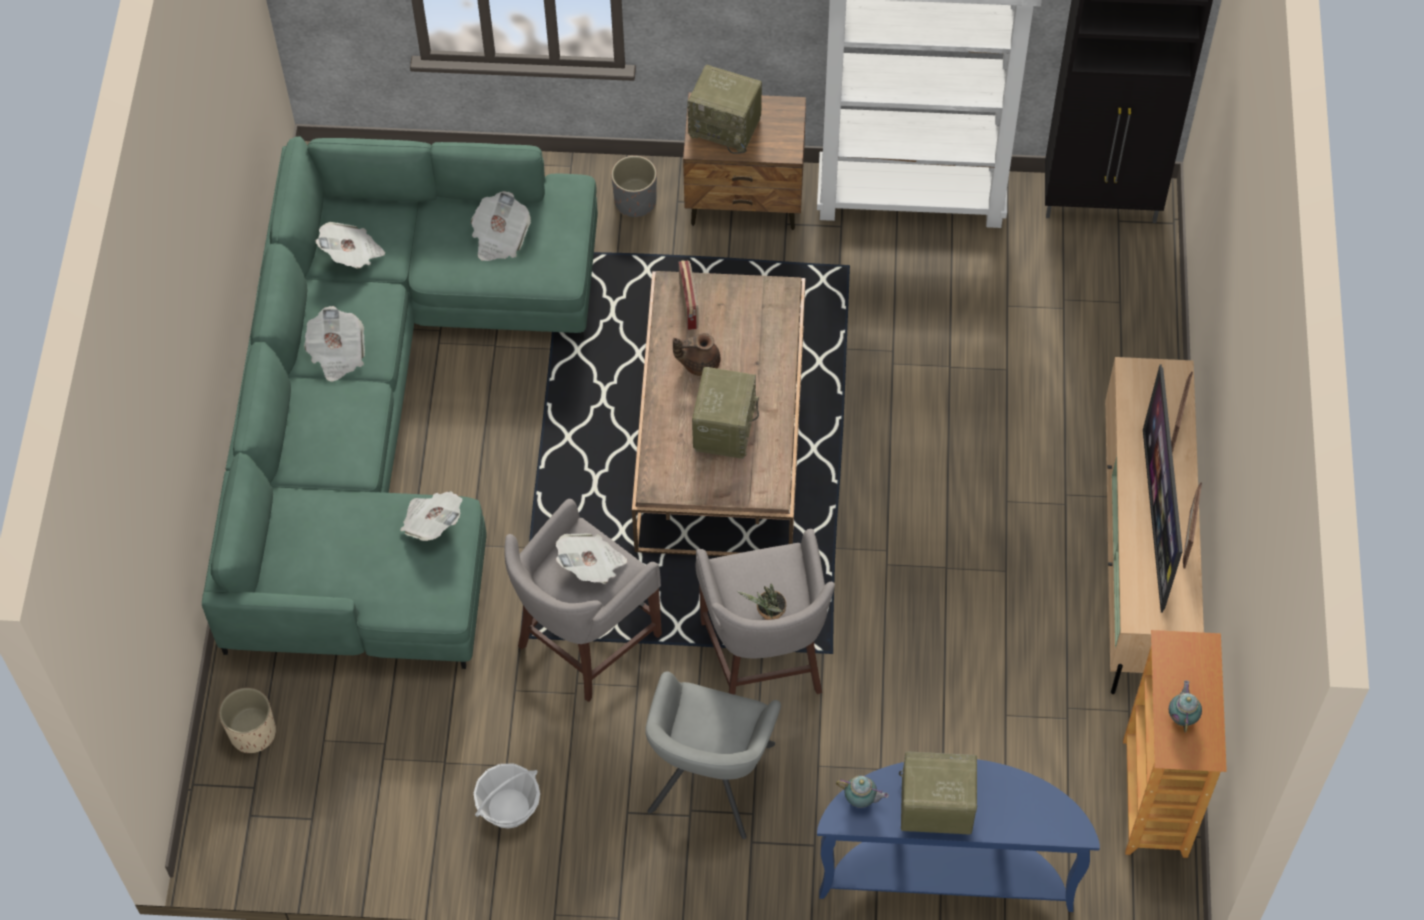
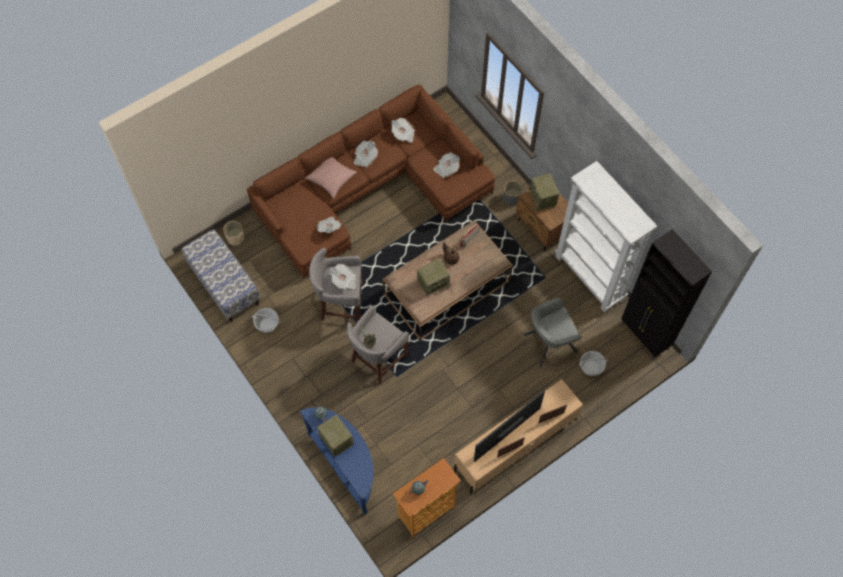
camera: 50 degrees right, 5 degrees up
green sofa [202,136,598,669] -> brown sofa [247,85,495,278]
grey armchair [645,671,781,839] -> grey armchair moved to [523,298,581,368]
none -> bench [182,229,261,322]
none -> pink pillow [305,157,357,198]
none -> basket [579,351,608,376]

